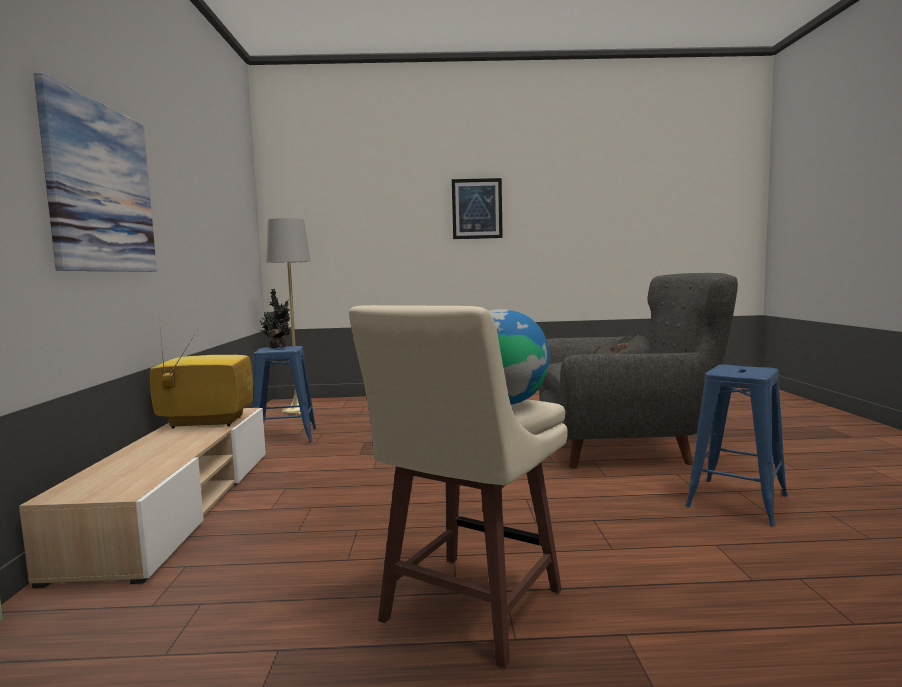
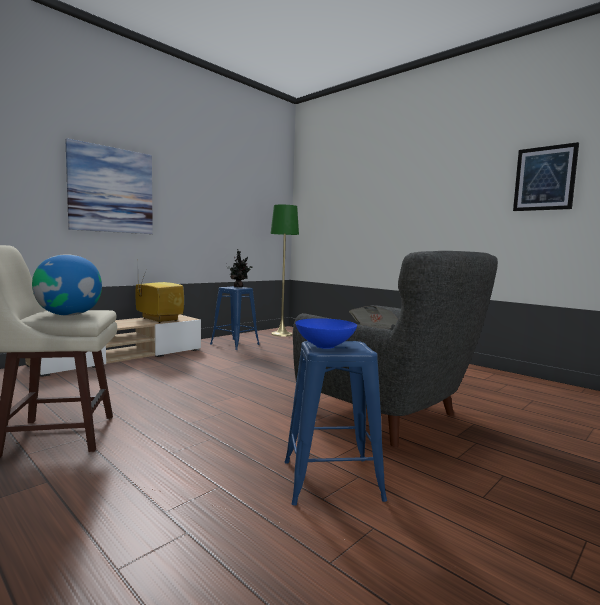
camera: 45 degrees right, 0 degrees up
grey floor lamp [267,218,314,414] -> green floor lamp [271,205,299,337]
picture [452,178,503,239] -> picture moved to [513,142,579,211]
none -> blue bowl [295,318,357,349]

